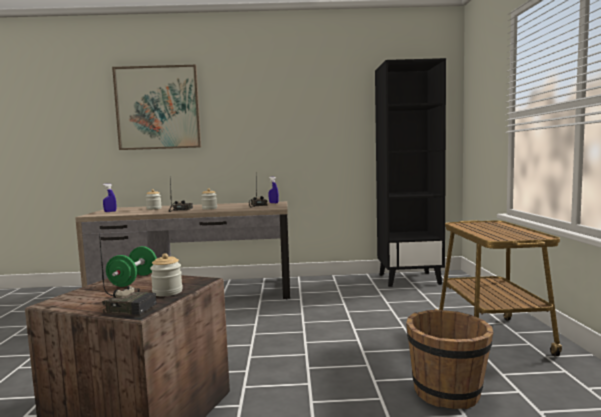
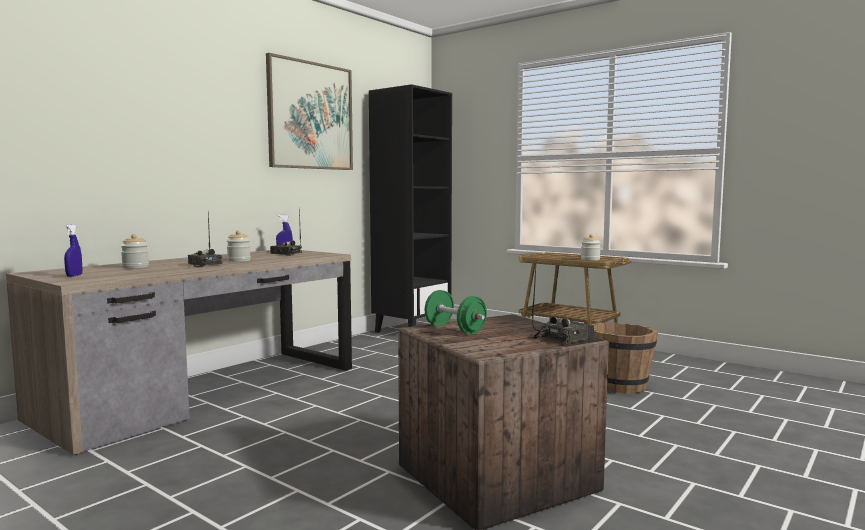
camera: 50 degrees left, 0 degrees up
picture [112,65,201,150] -> picture moved to [266,53,353,170]
jar [150,253,183,296] -> jar moved to [581,234,601,260]

